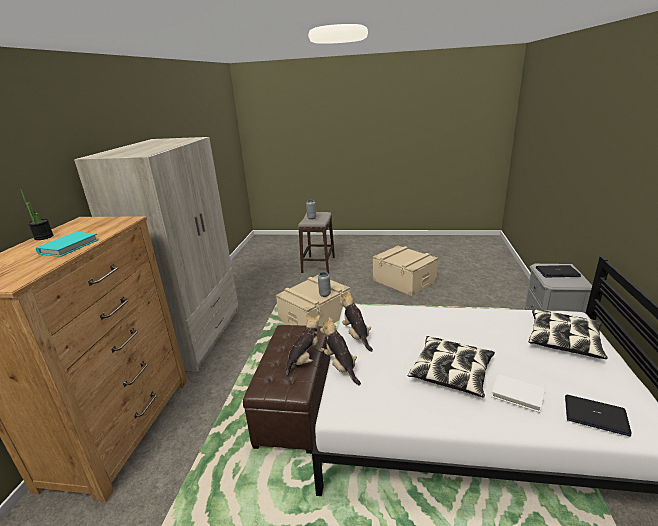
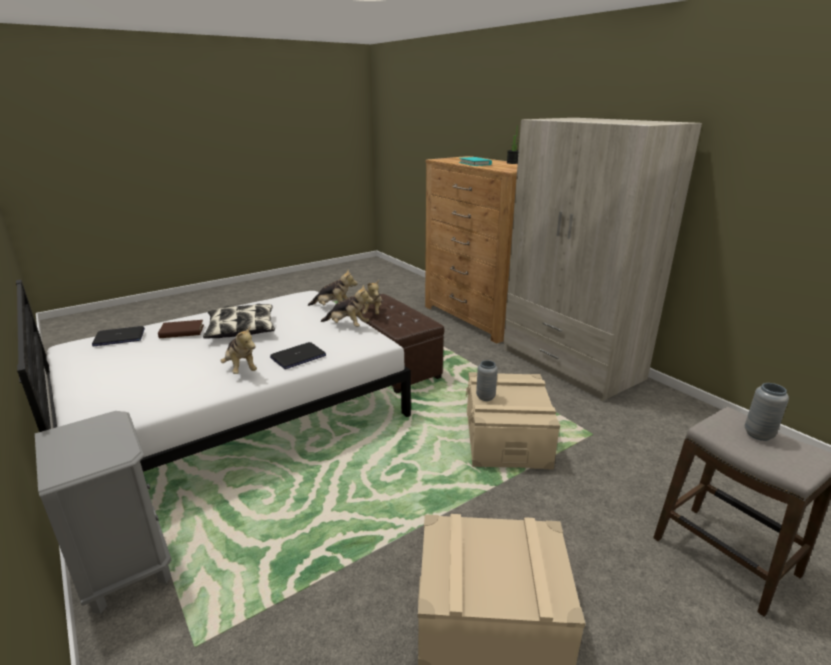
camera: 135 degrees right, 0 degrees up
white book [491,374,545,413] -> brown book [158,320,204,338]
pillow [529,309,608,359] -> none
laptop [536,265,581,277] -> laptop moved to [270,342,326,369]
none -> plush toy [220,326,257,374]

